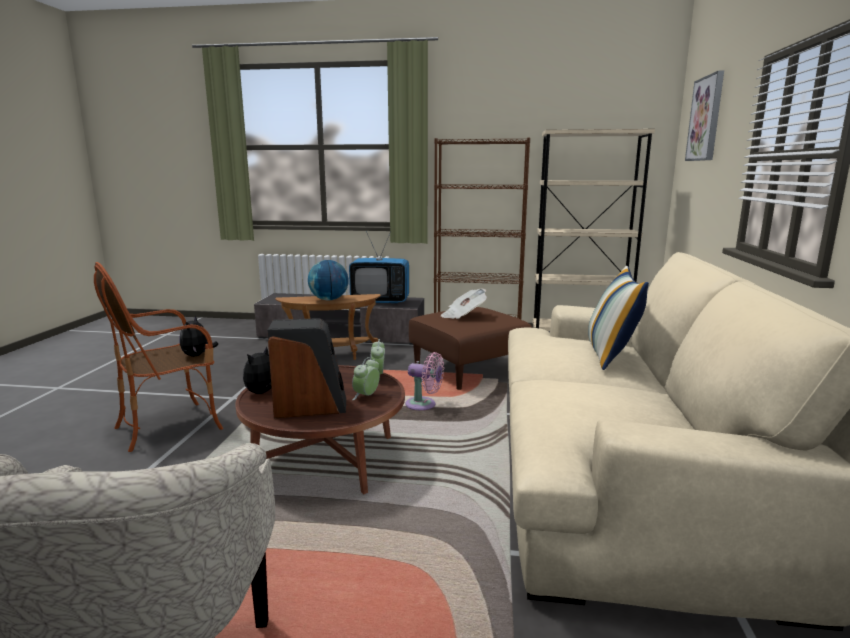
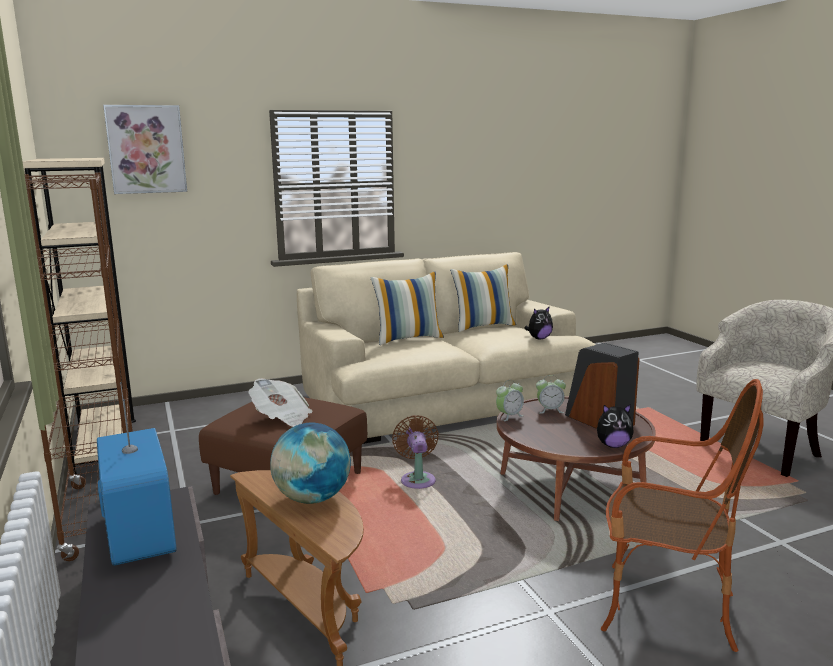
camera: 120 degrees left, 0 degrees up
plush toy [179,316,218,357] -> plush toy moved to [524,306,553,339]
pink fan [405,352,444,410] -> brown fan [392,415,439,489]
none -> pillow [450,264,516,332]

